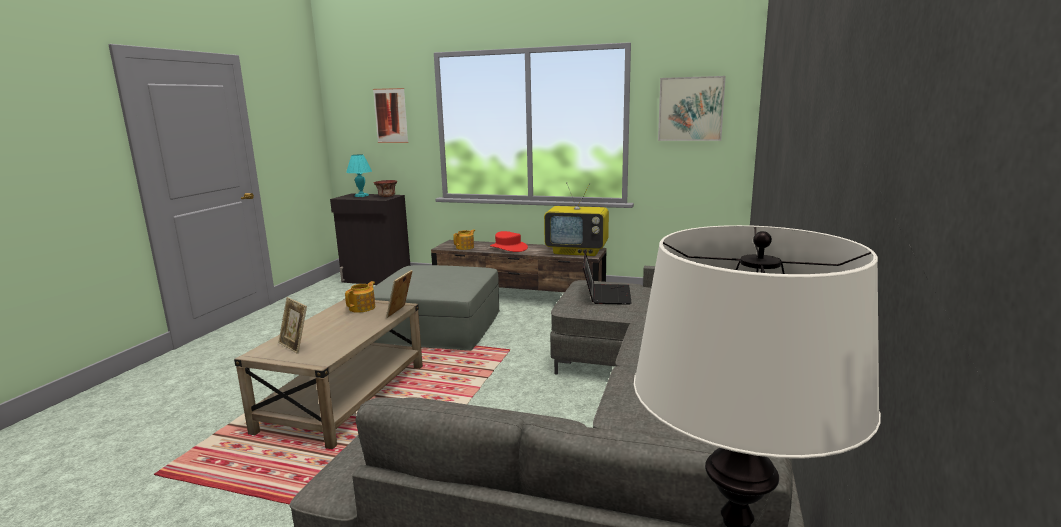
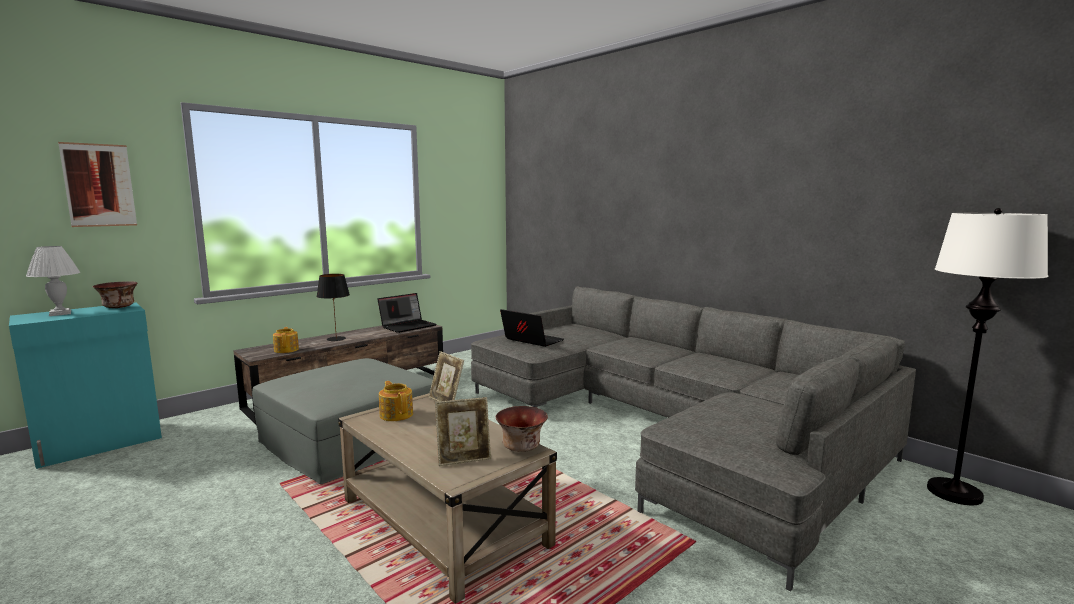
camera: 60 degrees left, 5 degrees down
black cabinet [330,194,410,285] -> turquoise cabinet [9,302,162,469]
turquoise table lamp [346,154,372,197] -> white table lamp [26,246,80,316]
red hat [490,231,528,252] -> black table lamp [316,274,350,341]
television [544,182,609,256] -> laptop [377,293,437,333]
picture [658,76,726,141] -> none
none -> bowl [496,406,548,452]

